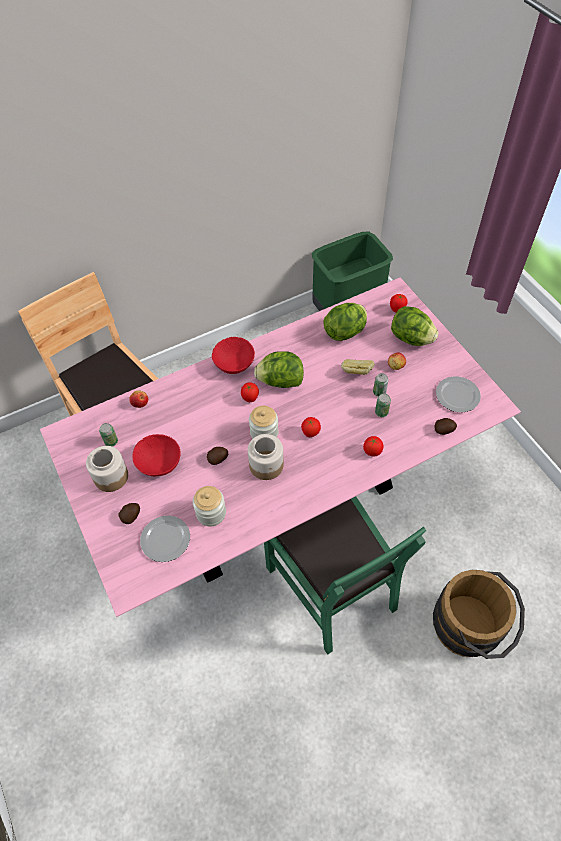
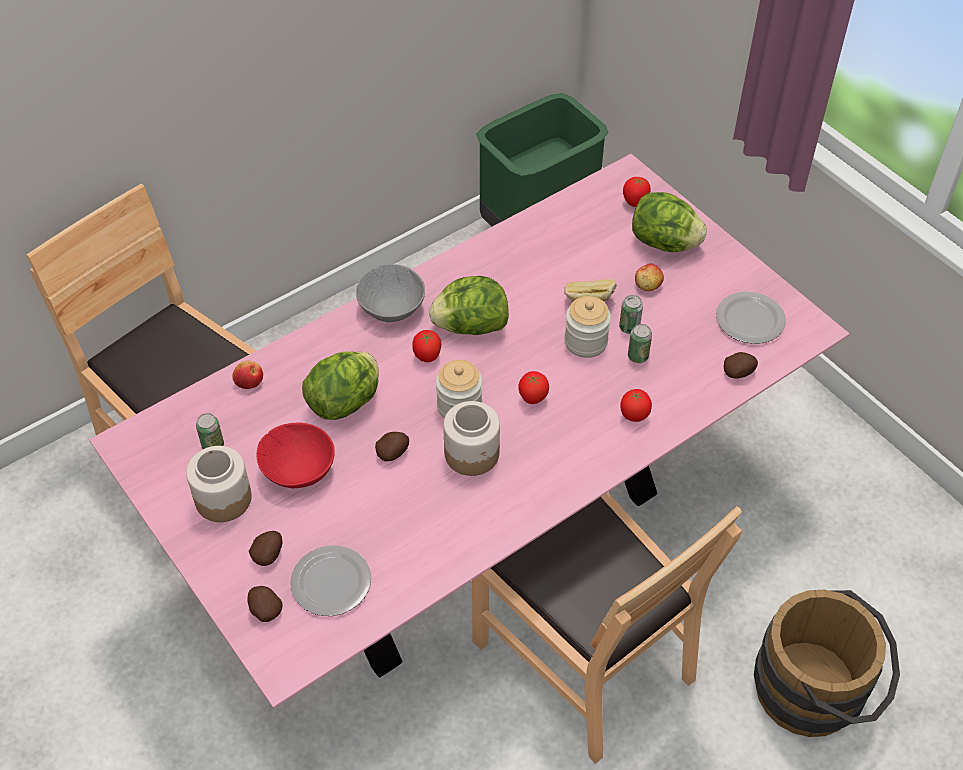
camera: 10 degrees left, 5 degrees down
jar [193,486,226,526] -> jar moved to [564,296,611,358]
red bowl [212,337,255,374] -> grey bowl [356,264,425,322]
green chair [264,496,426,655] -> brown chair [472,492,742,764]
lettuce [324,303,367,341] -> lettuce moved to [302,351,379,420]
none -> potato [247,586,283,622]

